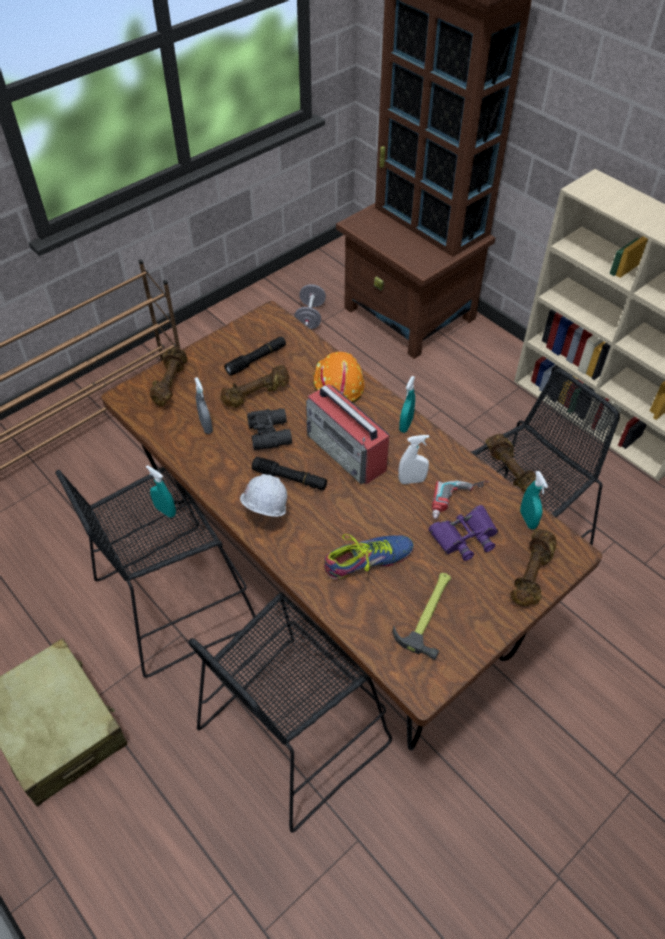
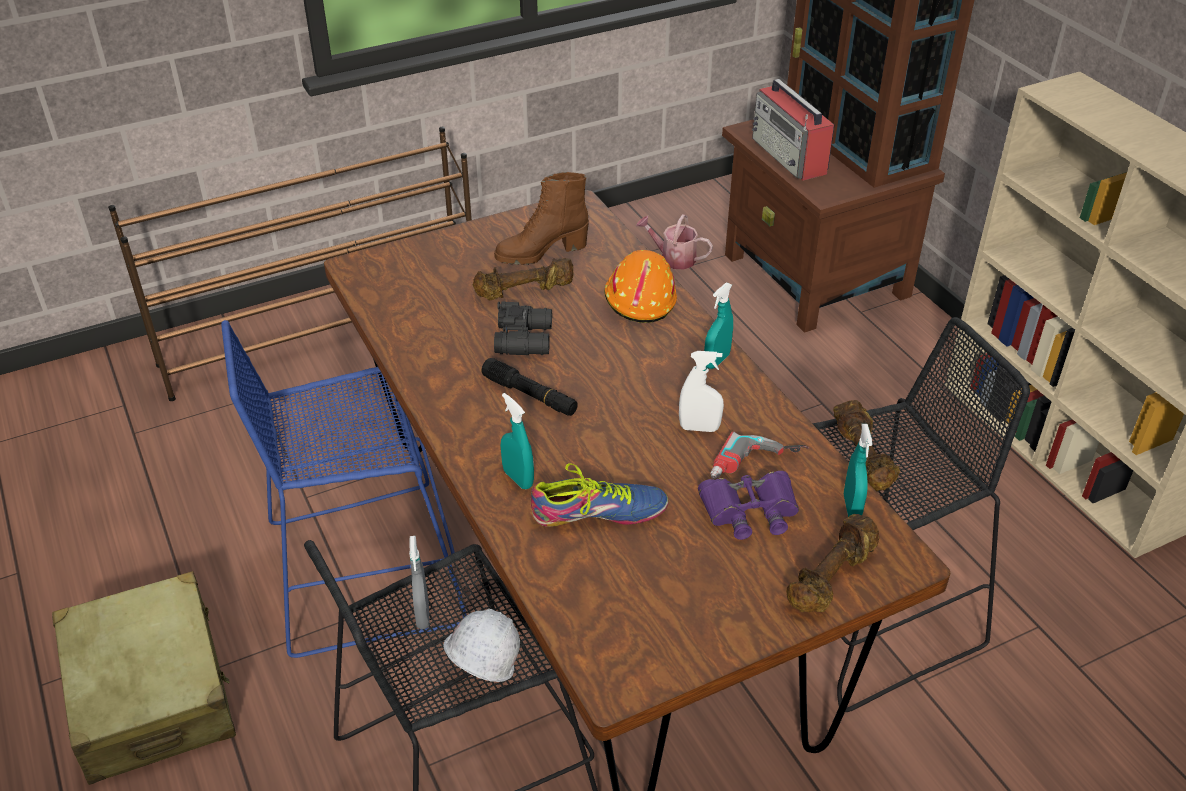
camera: 15 degrees right, 10 degrees down
black stool [55,467,256,678] -> blue stool [221,320,467,658]
turquoise spray bottle [146,465,176,518] -> turquoise spray bottle moved to [500,393,534,489]
brown dumbbell [150,348,188,407] -> none
grey spray bottle [194,377,213,434] -> grey spray bottle moved to [409,536,430,629]
black flashlight [224,336,286,376] -> brown boot [494,172,589,265]
white hard hat [240,474,287,517] -> white hard hat moved to [443,608,520,682]
grey dumbbell [294,284,326,329] -> watering can [636,214,713,269]
radio [306,384,390,485] -> radio moved to [752,79,835,181]
hammer [393,573,451,660] -> none

